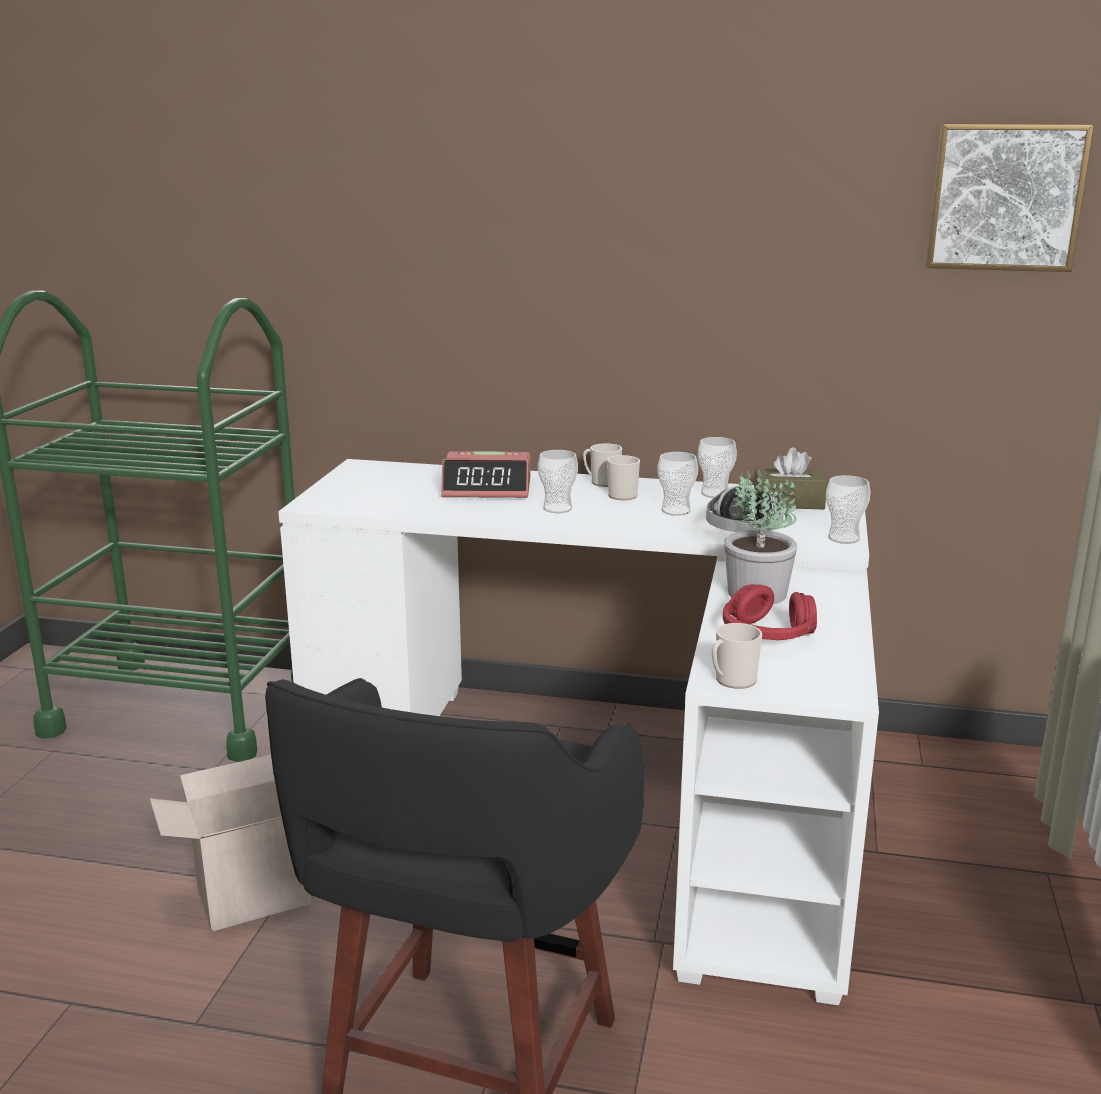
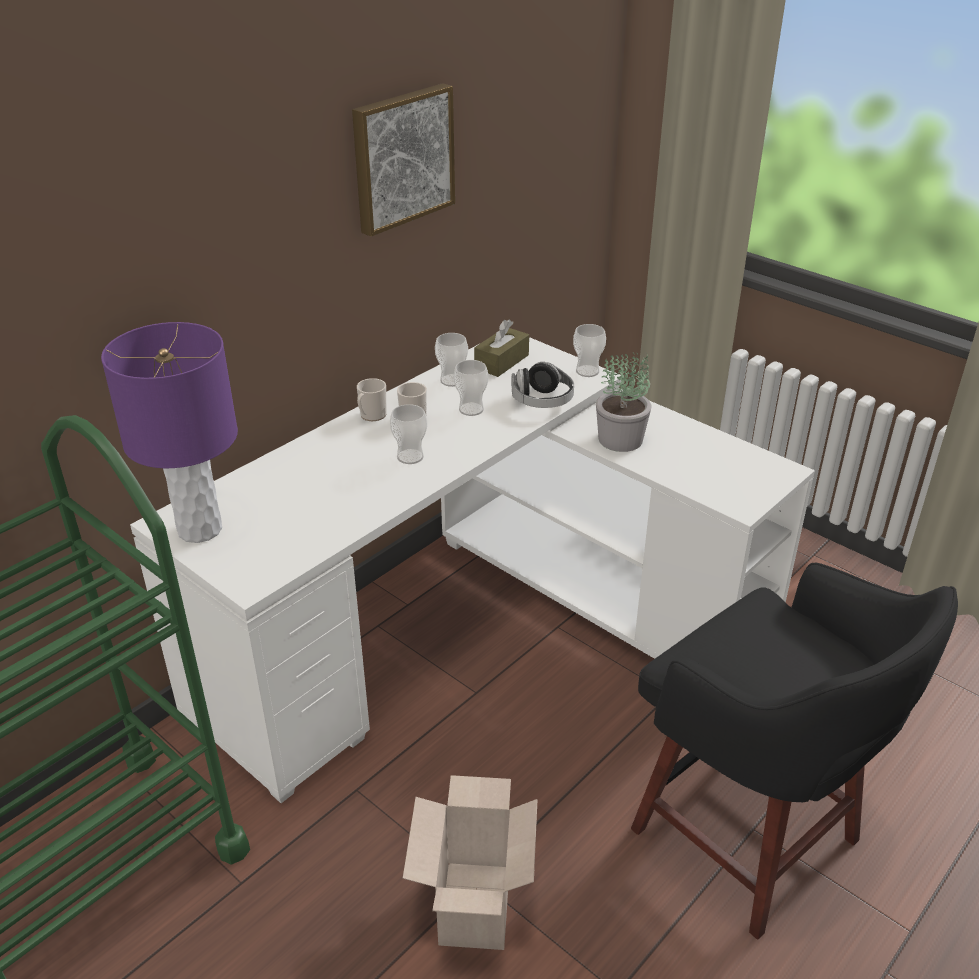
camera: 60 degrees left, 15 degrees up
alarm clock [441,451,530,498] -> none
mug [712,623,762,689] -> none
red headphones [723,584,817,640] -> none
picture [926,123,1094,272] -> picture moved to [352,83,455,237]
none -> purple table lamp [101,322,238,543]

